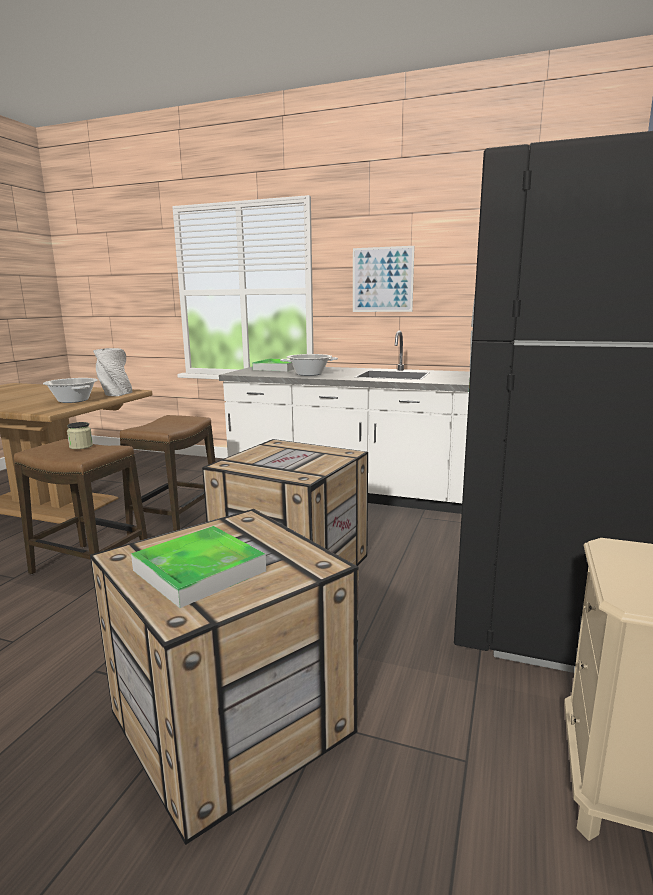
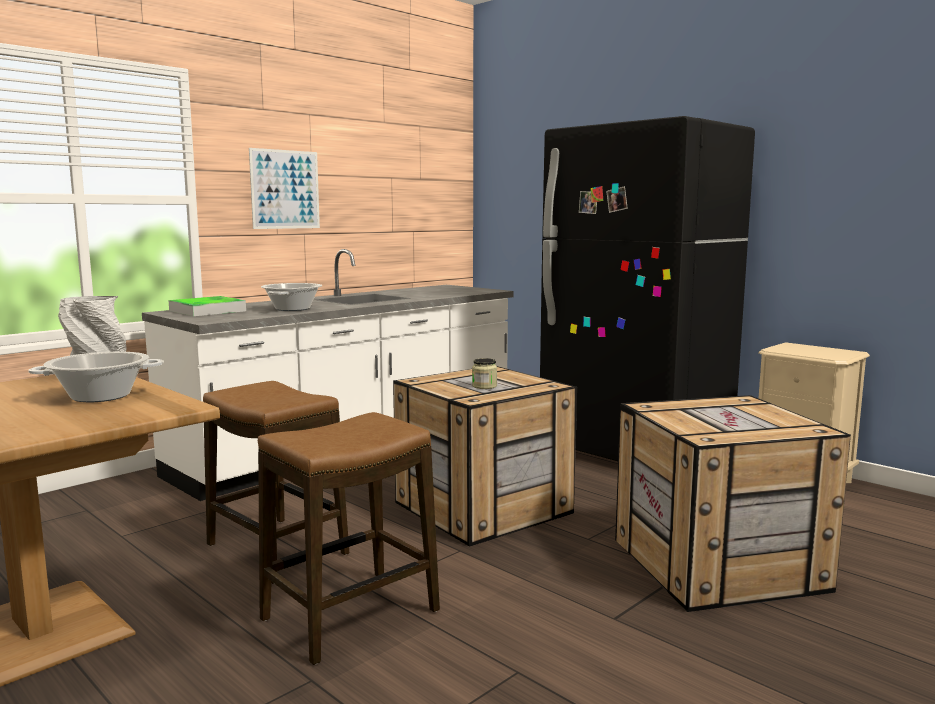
camera: 65 degrees left, 5 degrees down
jar [67,422,93,449] -> jar moved to [472,358,497,389]
tray [131,526,266,608] -> none

